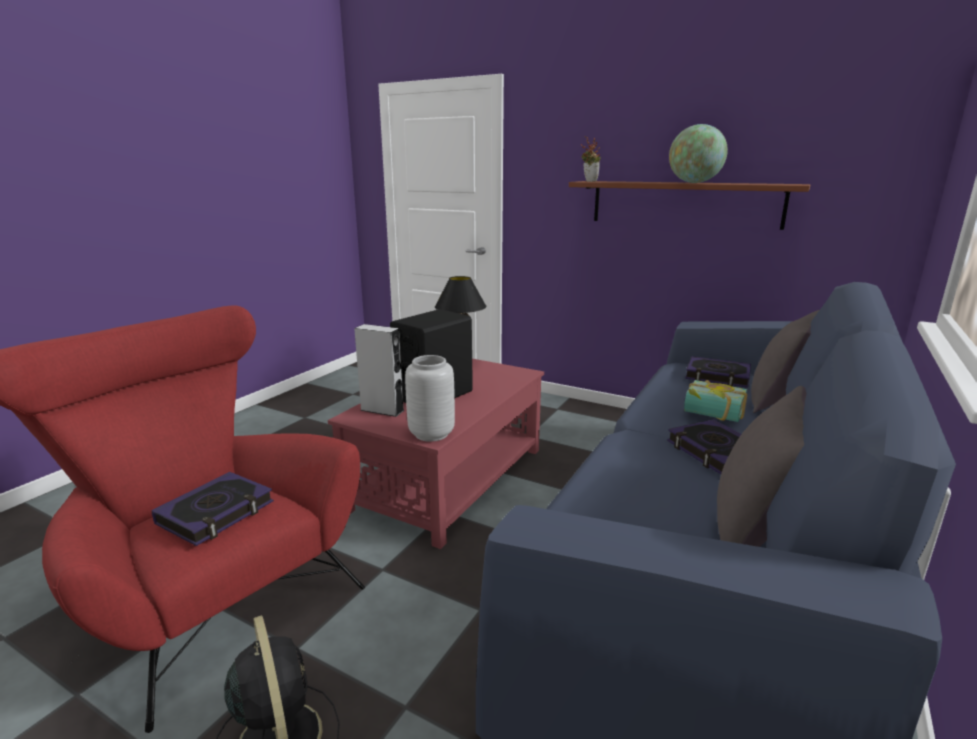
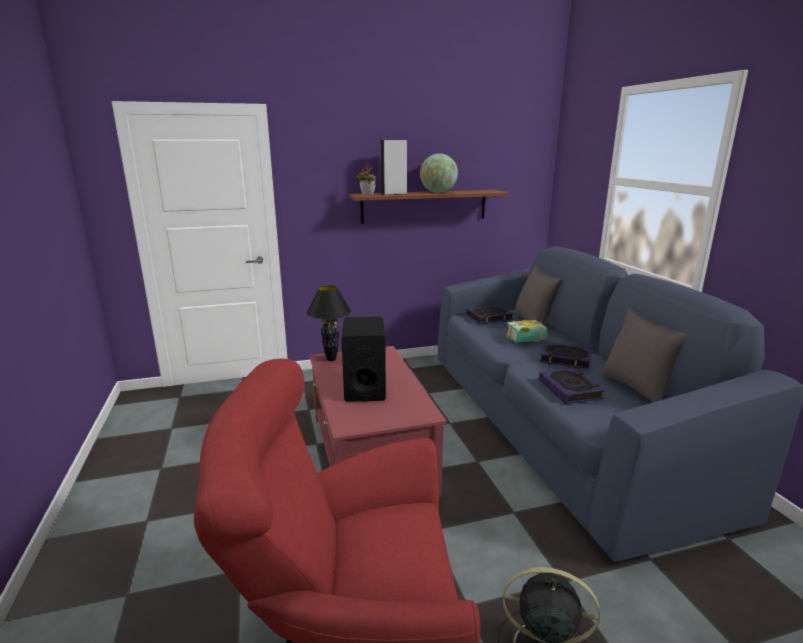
camera: 45 degrees left, 0 degrees up
book [152,472,274,546] -> book moved to [539,368,604,404]
grey speaker [354,324,405,417] -> grey speaker moved to [381,140,407,195]
grey vase [405,355,455,442] -> none

